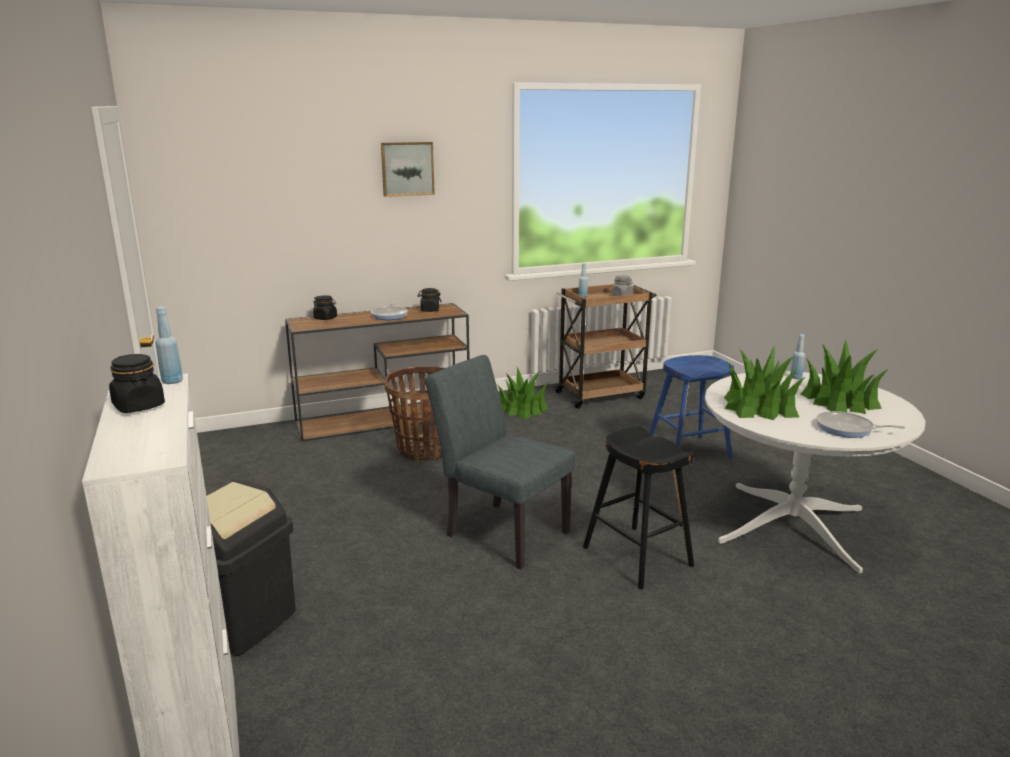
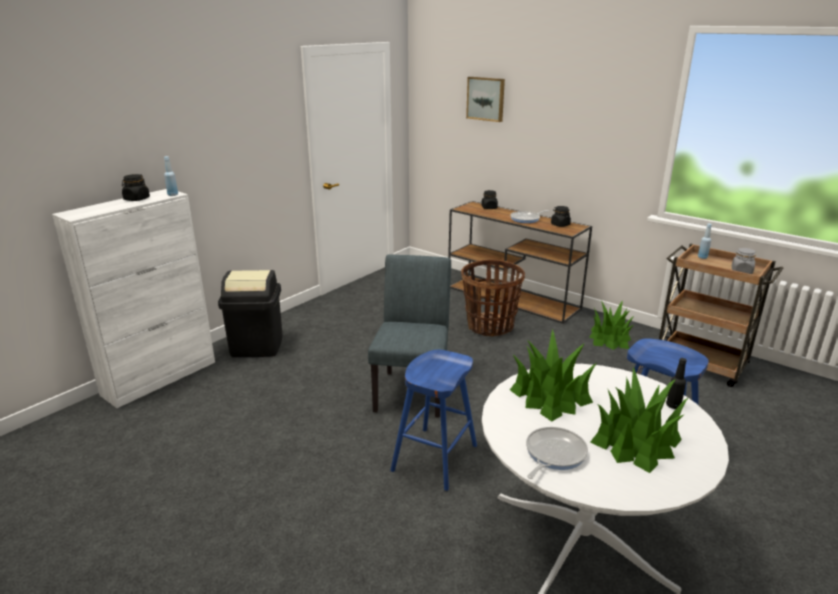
camera: 60 degrees right, 5 degrees up
picture [381,142,435,197] -> picture moved to [466,77,505,122]
black stool [583,426,694,589] -> blue stool [390,350,477,491]
blue bottle [790,334,805,379] -> black bottle [666,358,687,409]
frying pan [816,411,905,438] -> frying pan turned 45 degrees clockwise [526,427,588,479]

